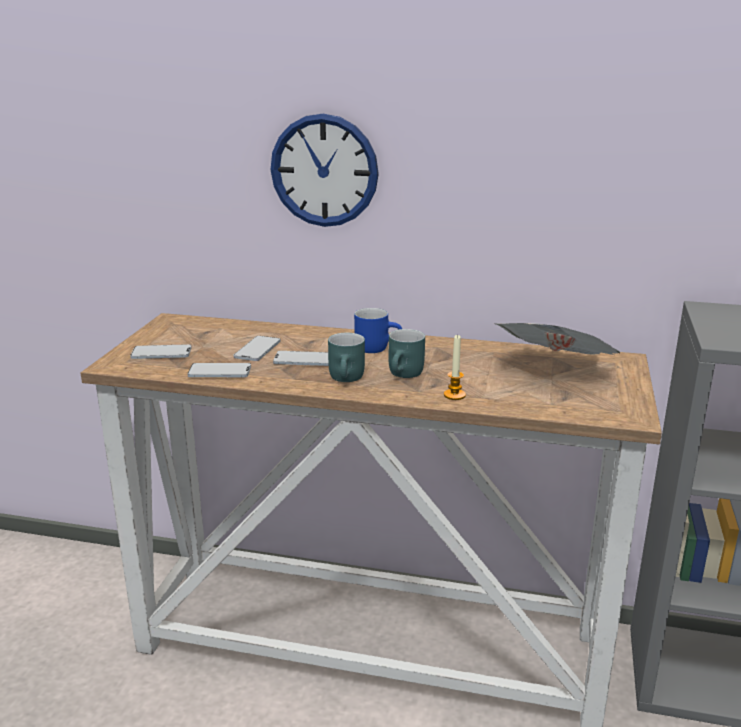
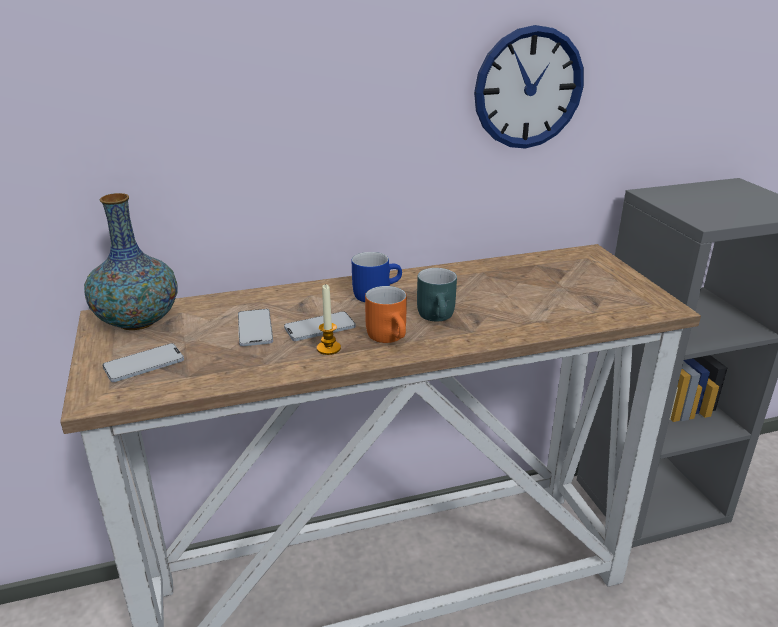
camera: 30 degrees left, 5 degrees up
phone [187,363,251,377] -> none
wall clock [270,114,379,227] -> wall clock moved to [474,25,584,149]
turquoise mug [328,333,365,382] -> orange mug [365,286,407,343]
candle [444,334,466,400] -> candle moved to [317,285,341,355]
newspaper [494,323,620,355] -> none
none -> vase [84,193,177,330]

